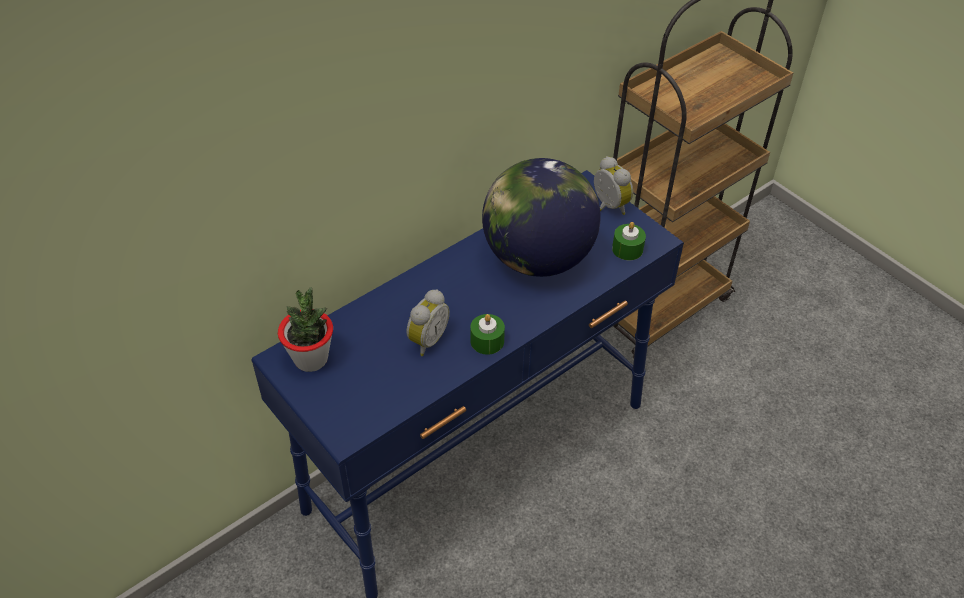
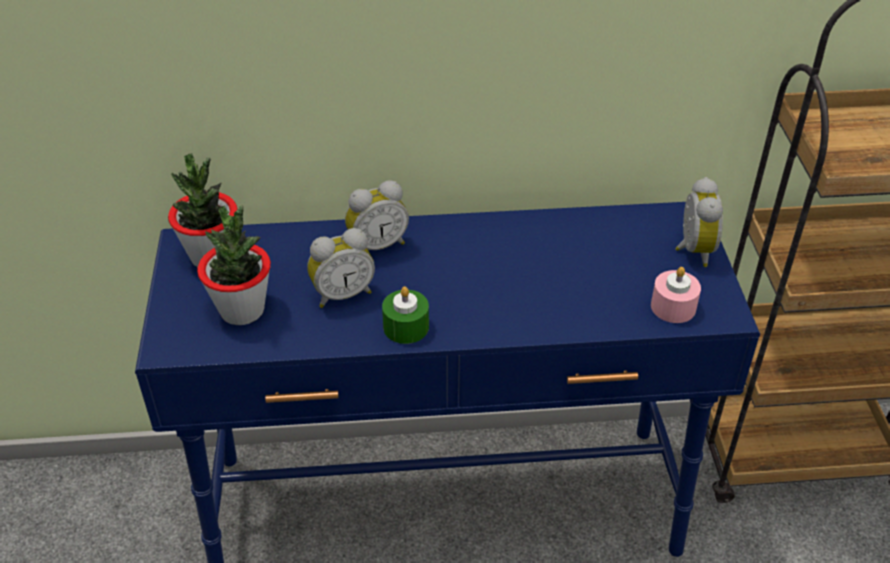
camera: 35 degrees right, 5 degrees down
globe [482,158,600,277] -> none
green candle [612,222,646,260] -> pink candle [651,267,701,323]
none -> potted plant [197,205,271,325]
none -> alarm clock [345,180,409,250]

